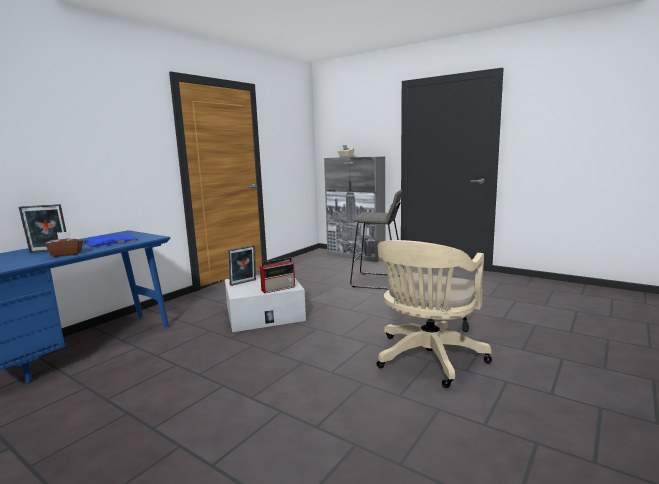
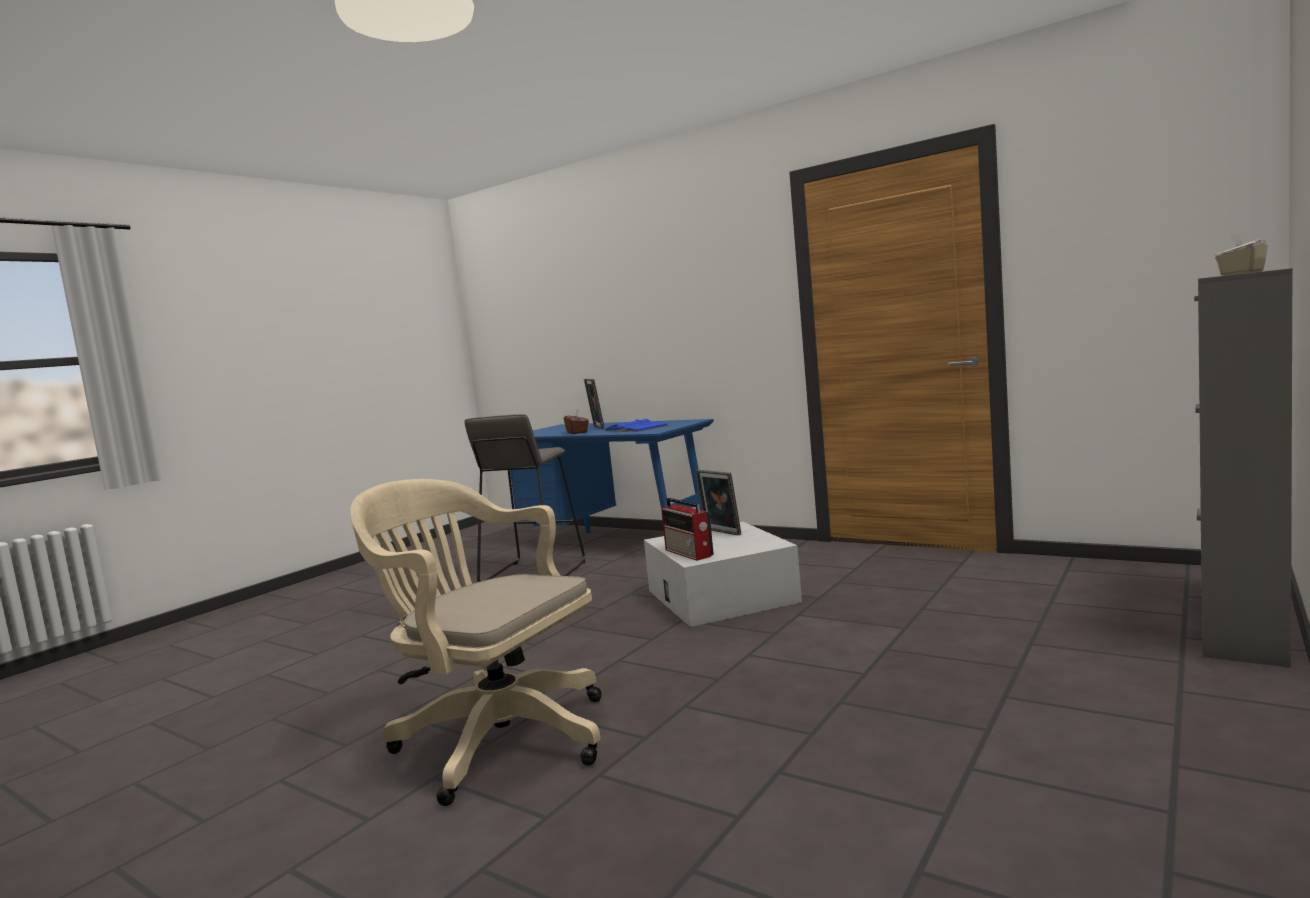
camera: 90 degrees right, 5 degrees down
grey stool [350,189,403,289] -> grey stool moved to [464,414,585,582]

